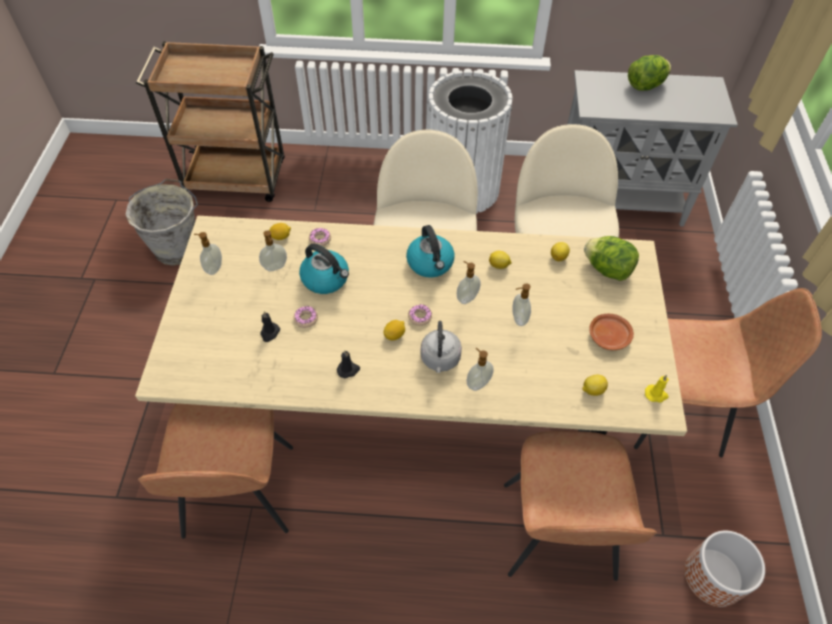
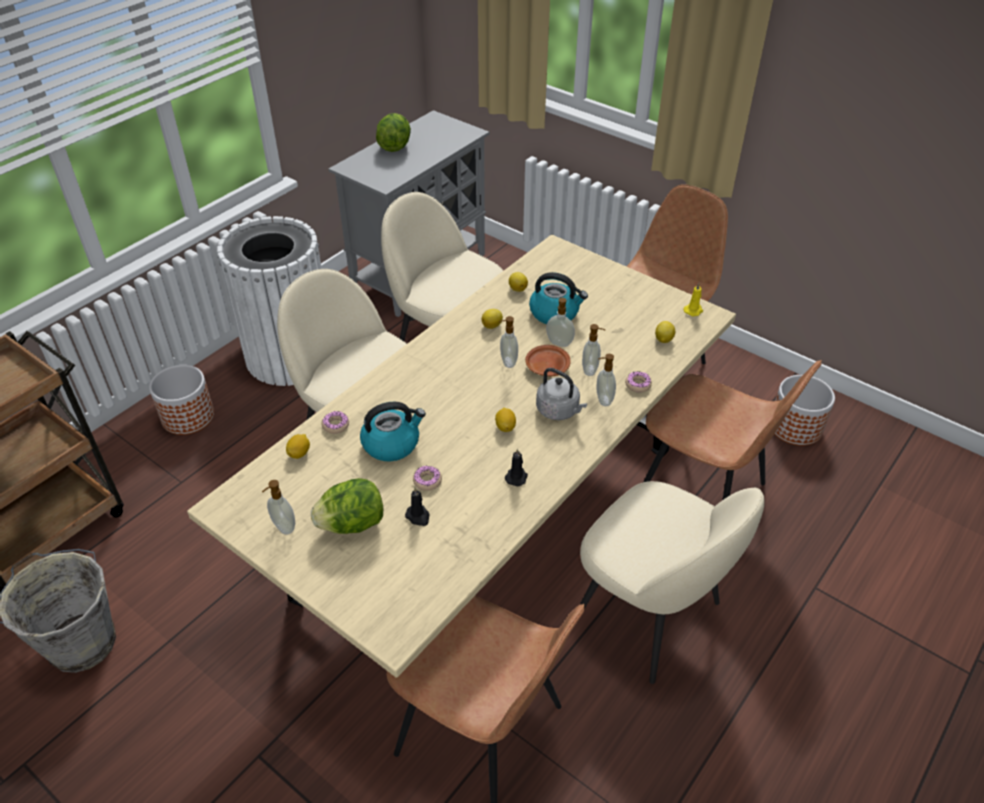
camera: 55 degrees left, 10 degrees down
soap dispenser [259,230,287,271] -> soap dispenser moved to [582,324,605,376]
kettle [406,225,455,278] -> kettle moved to [529,272,588,324]
donut [408,304,432,326] -> donut moved to [625,371,652,392]
lettuce [584,236,639,281] -> lettuce moved to [311,478,383,534]
brown plate [589,314,634,350] -> brown plate moved to [525,345,571,376]
none -> planter [149,365,214,435]
none -> beige chair [580,481,765,684]

